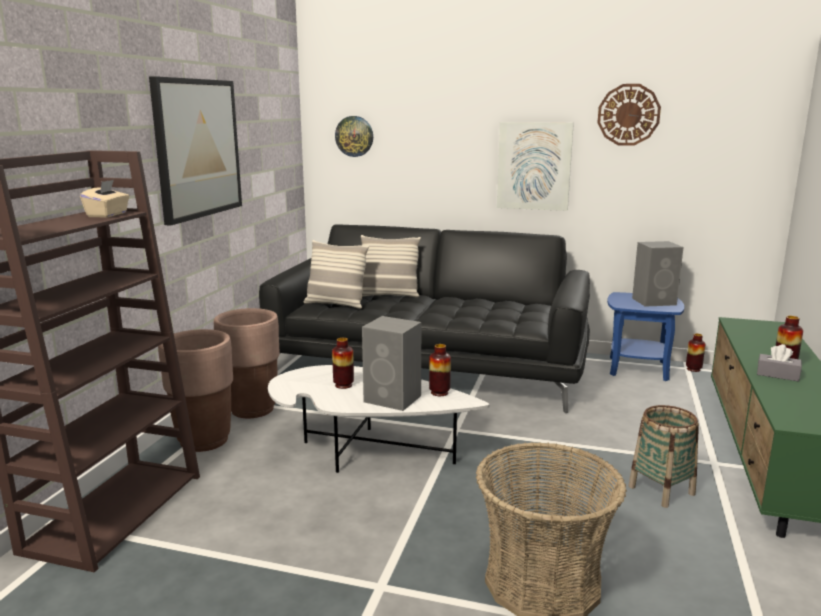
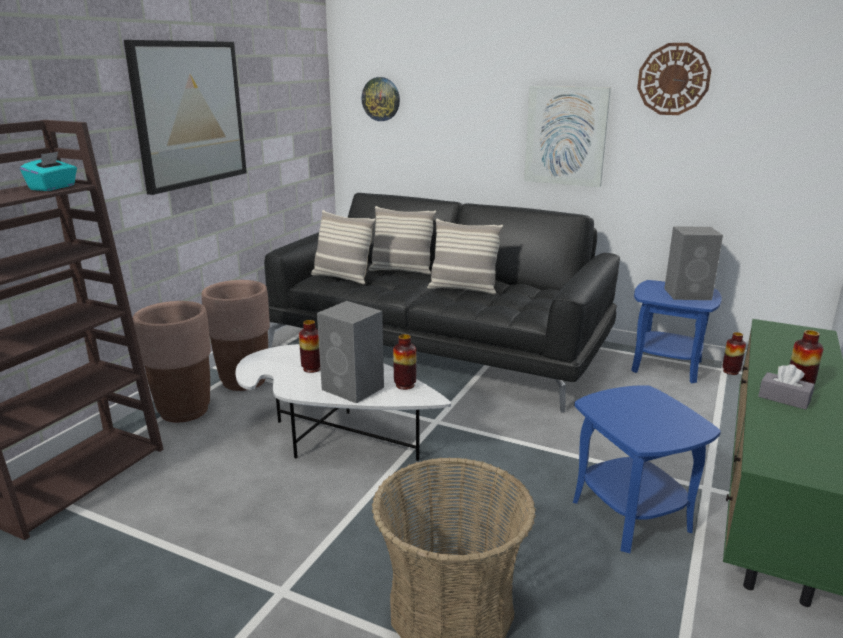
camera: 10 degrees right, 5 degrees up
beige tissue box [80,180,129,218] -> turquoise tissue box [20,152,77,191]
basket [629,405,699,508] -> blue side table [573,385,721,553]
none -> pillow [427,219,503,294]

